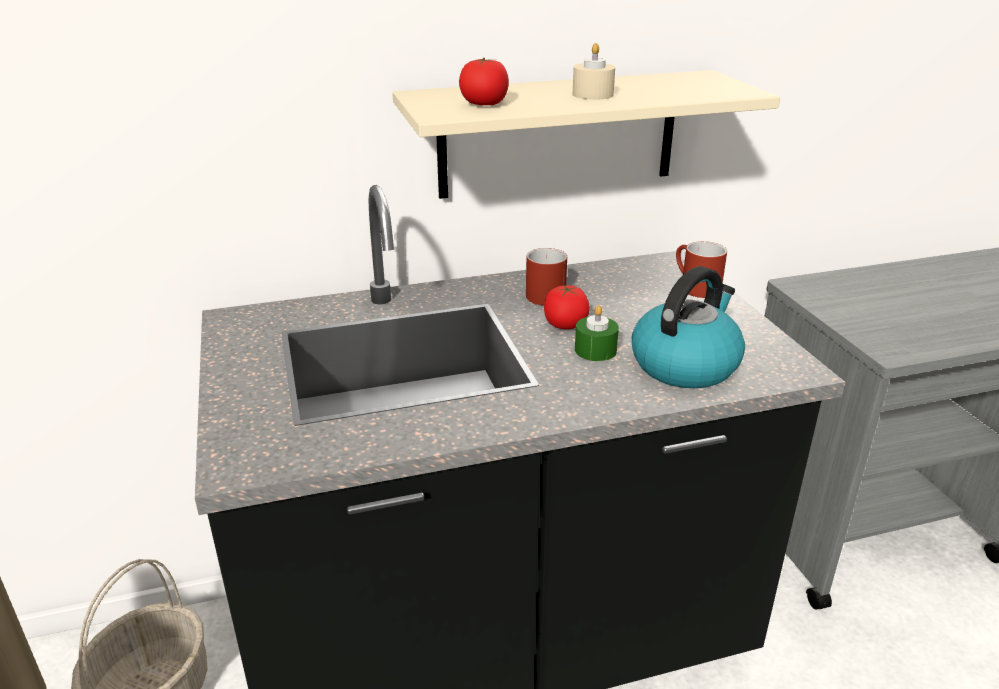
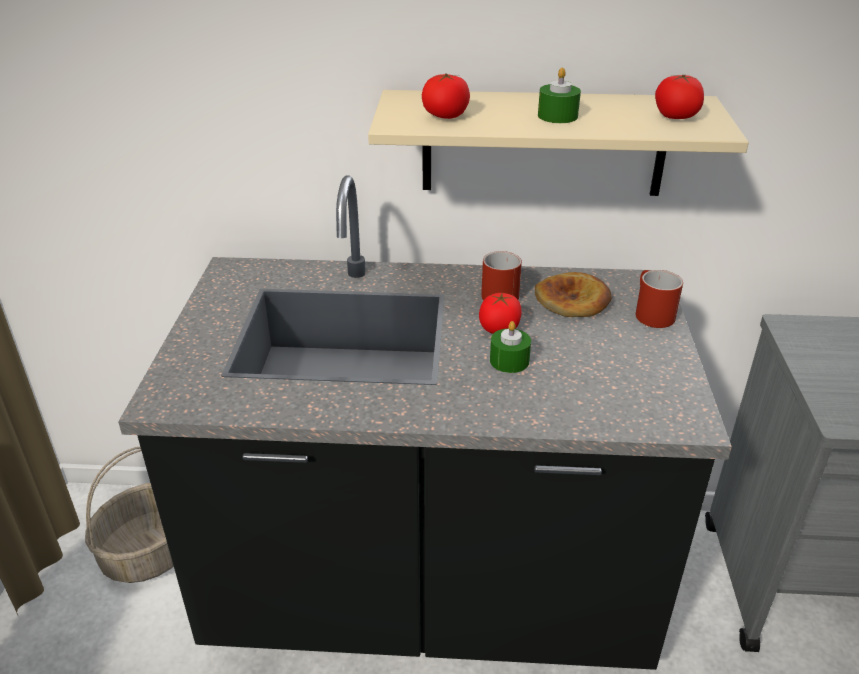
camera: 20 degrees right, 5 degrees up
beige candle [572,43,615,100] -> green candle [538,68,581,123]
kettle [632,266,745,388] -> none
none -> bread [535,272,612,317]
none -> tomato [655,74,704,119]

